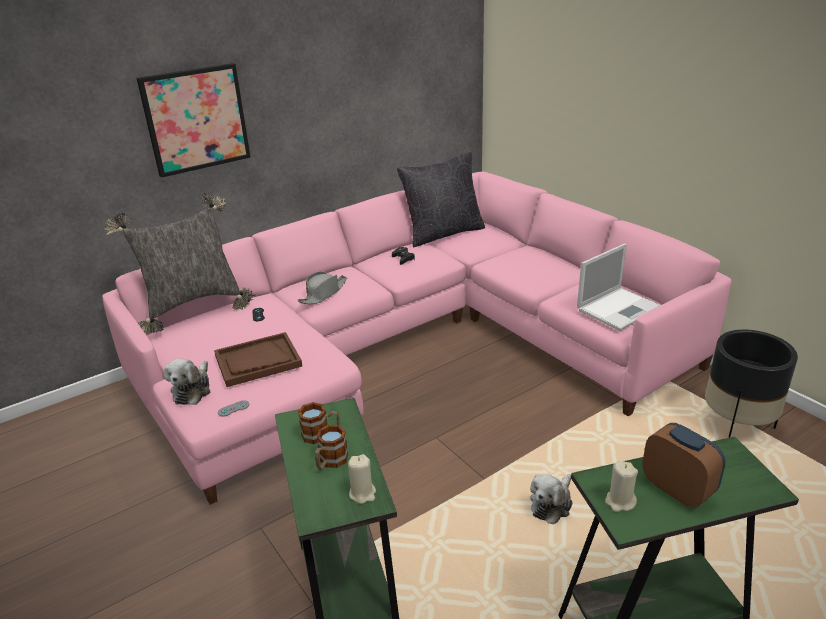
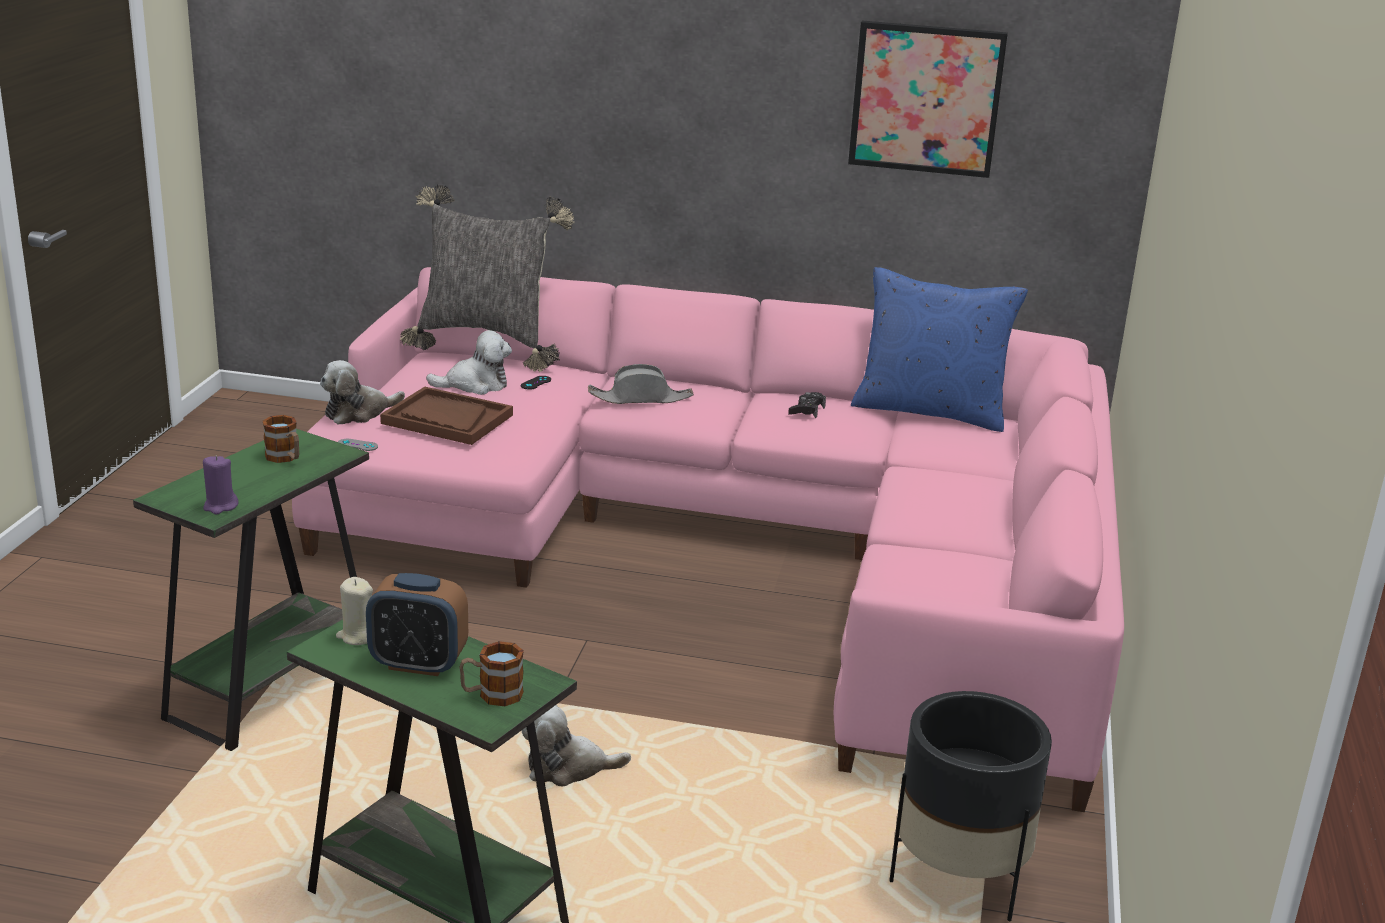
camera: 45 degrees right, 5 degrees down
picture [137,63,250,178] -> picture moved to [848,21,1008,178]
mug [314,425,348,470] -> mug moved to [459,641,524,706]
beige candle [348,454,376,504] -> purple candle [203,455,239,514]
black pillow [397,152,485,248] -> blue pillow [851,267,1028,432]
laptop [577,244,660,331] -> none
alarm clock [642,423,726,507] -> alarm clock turned 90 degrees clockwise [366,573,468,676]
none -> plush toy [426,330,512,395]

